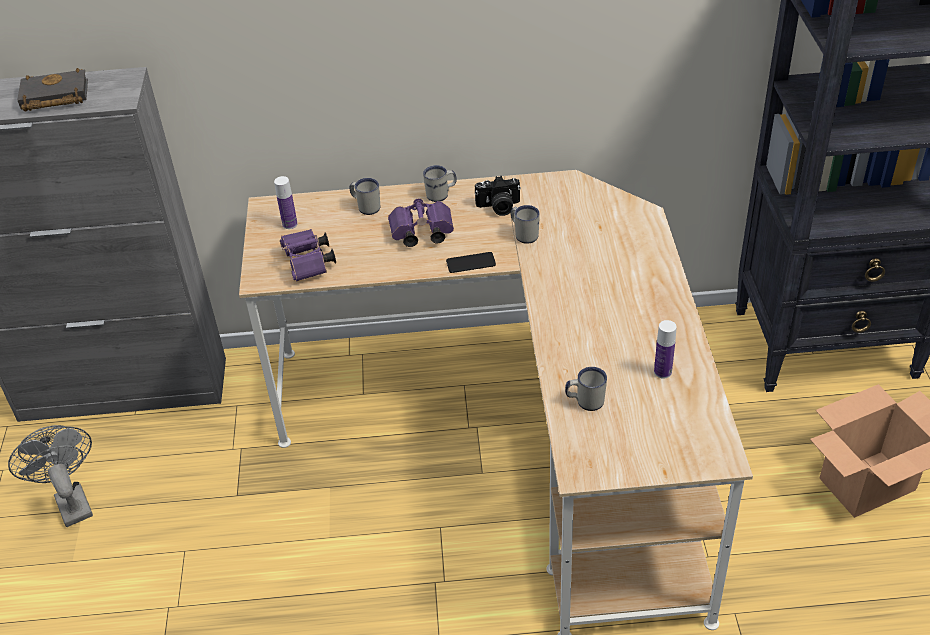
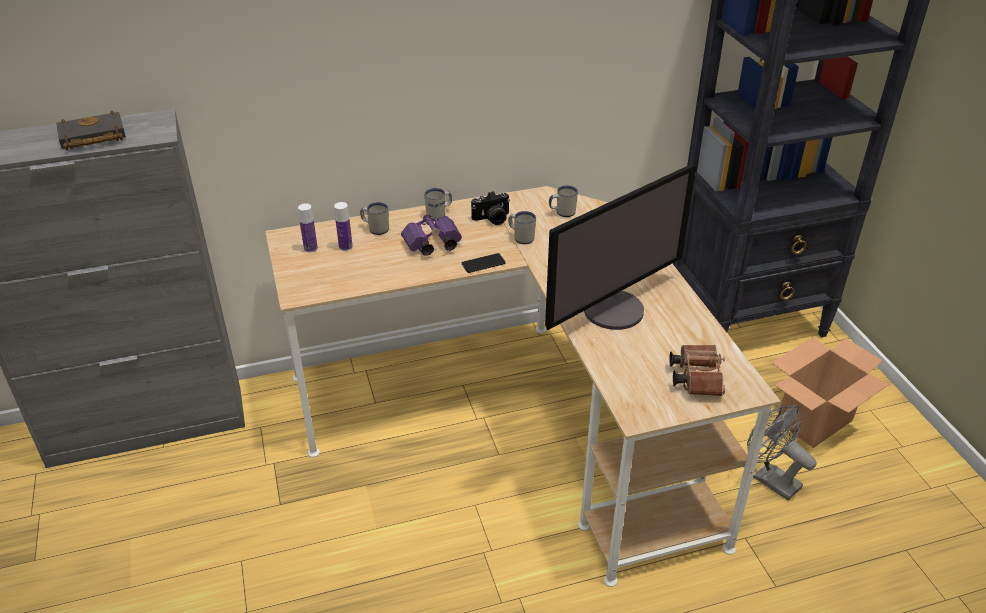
camera: 15 degrees left, 5 degrees down
grey fan [8,425,93,527] -> grey fan moved to [747,405,816,500]
purple binoculars [280,229,336,281] -> none
white mug [565,367,607,411] -> white mug moved to [549,185,578,217]
bottle [654,320,677,378] -> bottle moved to [334,202,353,251]
none -> monitor [545,165,697,331]
none -> brown binoculars [669,345,725,396]

